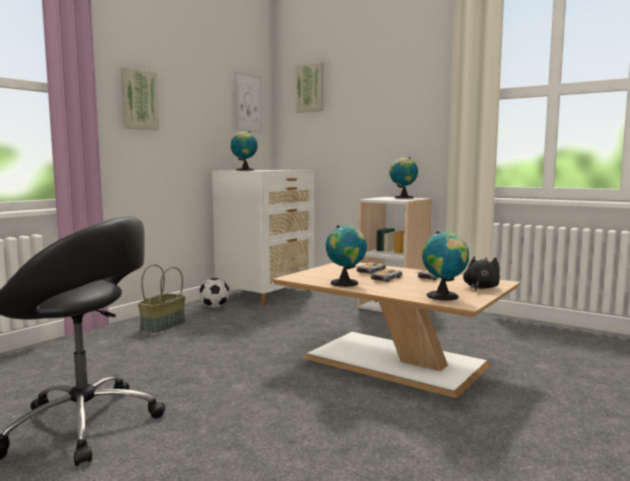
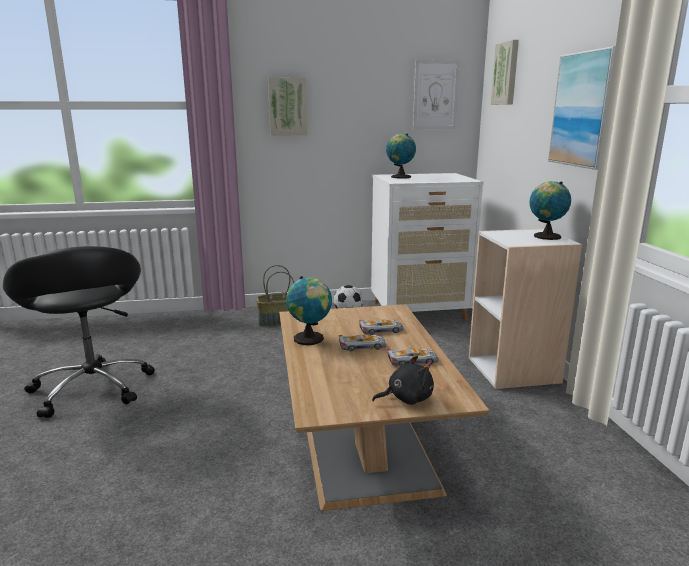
camera: 45 degrees right, 10 degrees up
globe [422,231,469,300] -> none
none -> picture [548,46,616,170]

